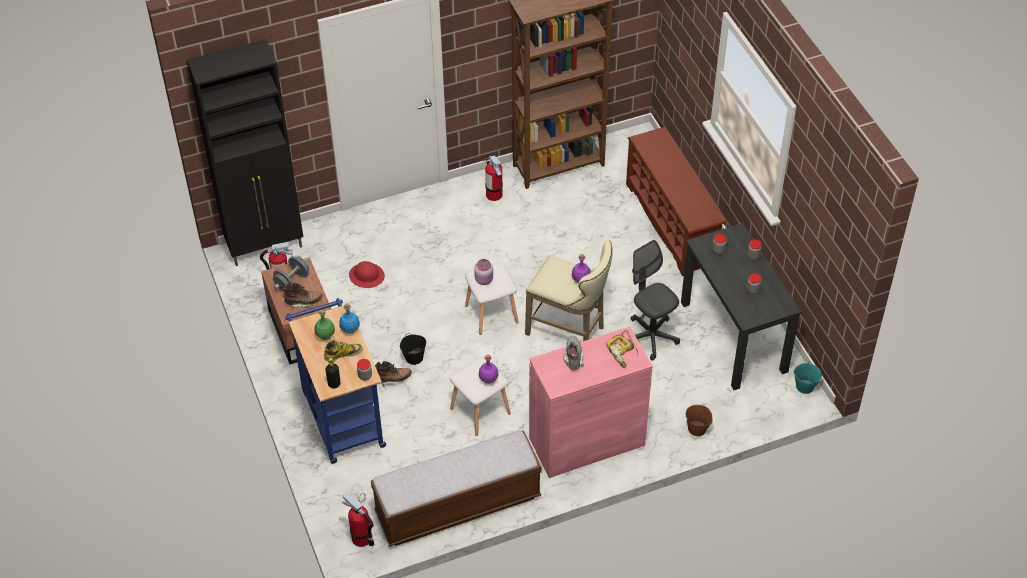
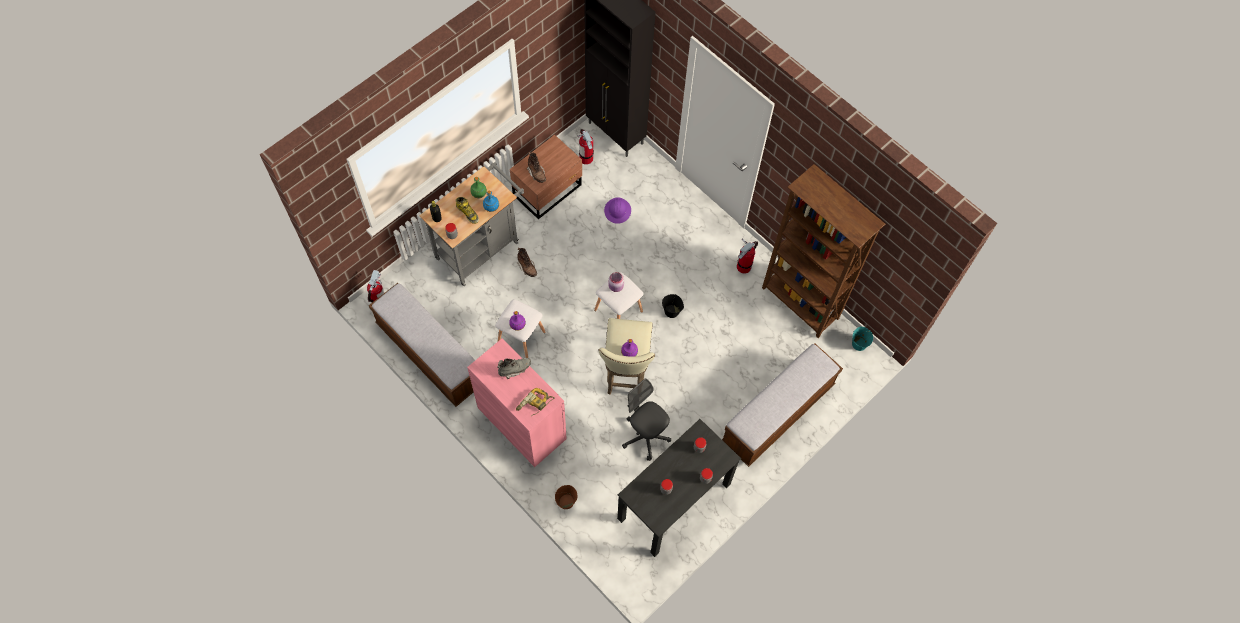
camera: 65 degrees right, 15 degrees up
grey dumbbell [273,256,309,291] -> none
blue cart [285,298,386,464] -> grey cart [419,162,524,286]
red hard hat [349,261,385,288] -> purple hard hat [604,197,631,224]
black bucket [400,334,426,365] -> black bucket moved to [662,294,684,318]
brown shoe rack [626,127,727,276] -> bench [722,343,843,467]
grey office chair [631,240,680,361] -> grey office chair turned 75 degrees counterclockwise [622,379,671,461]
turquoise bucket [794,361,822,394] -> turquoise bucket moved to [852,327,873,351]

